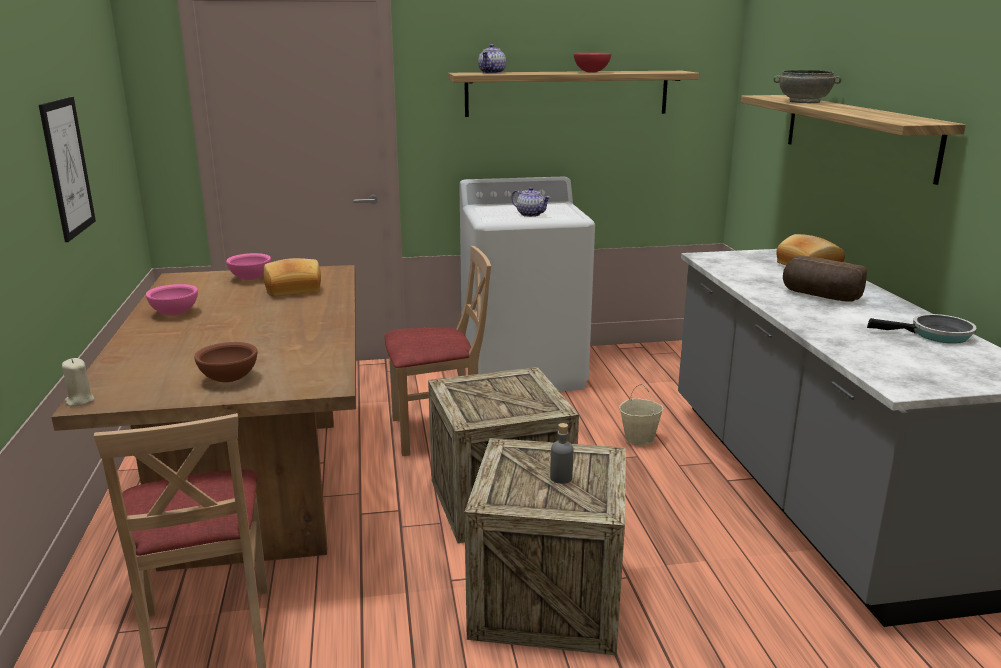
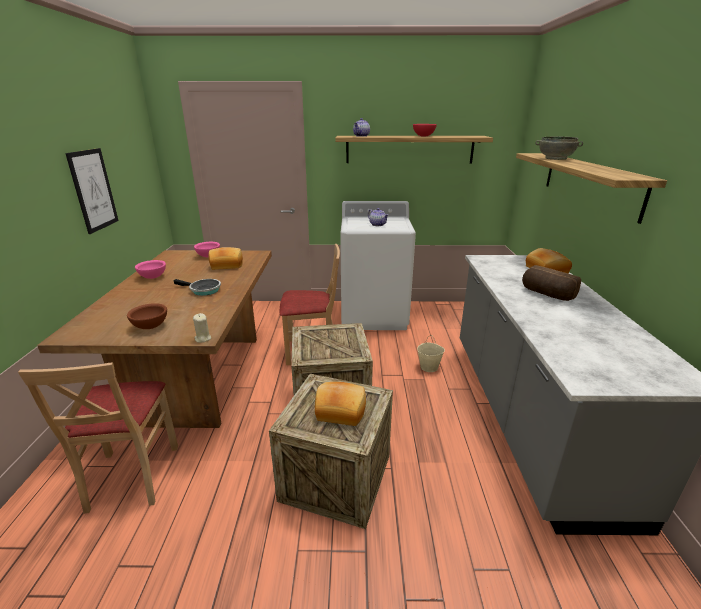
camera: 10 degrees right, 5 degrees up
beige candle [62,358,94,406] -> beige candle moved to [193,313,211,343]
grey bottle [550,423,574,484] -> bread [315,382,366,426]
frying pan [867,314,977,344] -> frying pan moved to [174,279,221,296]

